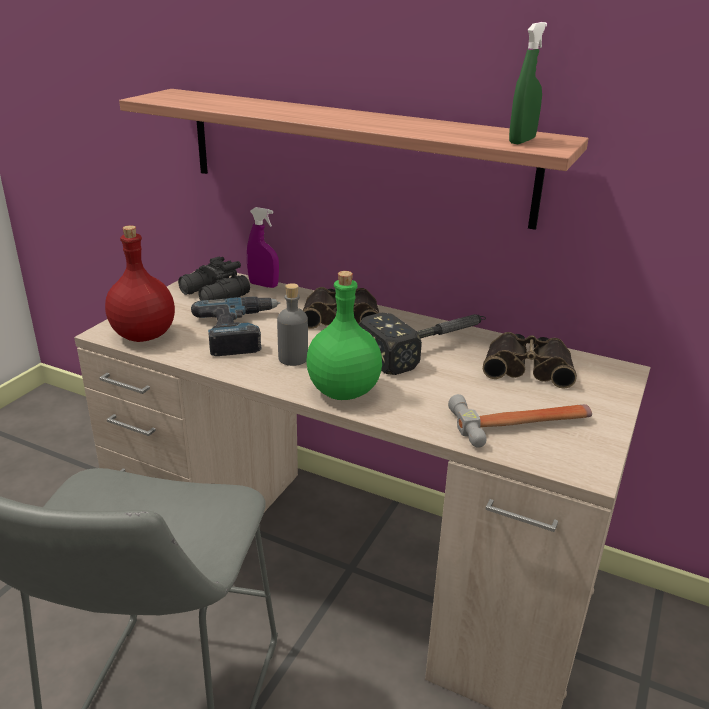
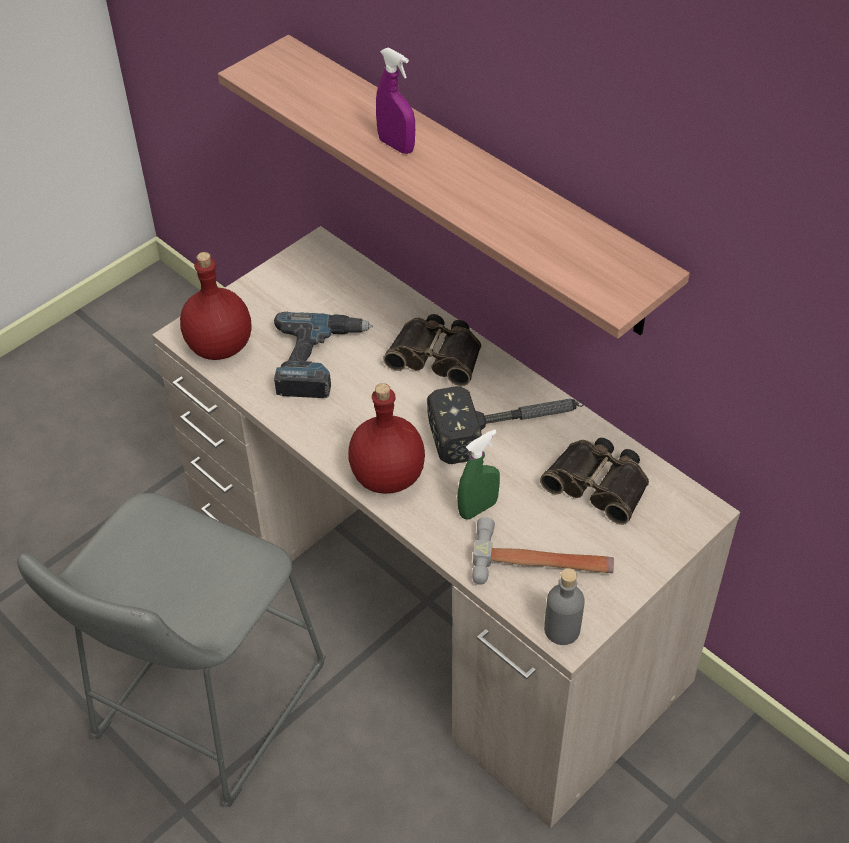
camera: 20 degrees right, 20 degrees up
black binoculars [178,257,250,301] -> none
purple spray bottle [247,207,279,288] -> purple spray bottle moved to [376,48,415,154]
grey bottle [277,283,308,366] -> grey bottle moved to [544,568,585,645]
green bottle [306,271,382,400] -> red bottle [348,383,425,494]
green spray bottle [509,22,547,144] -> green spray bottle moved to [457,429,500,520]

